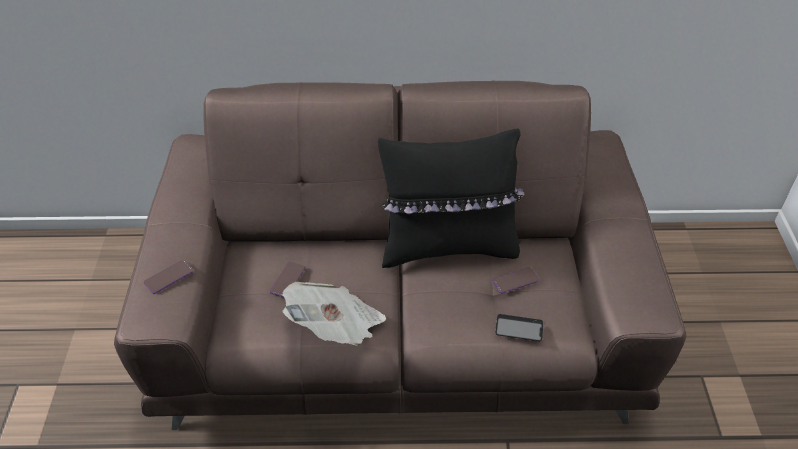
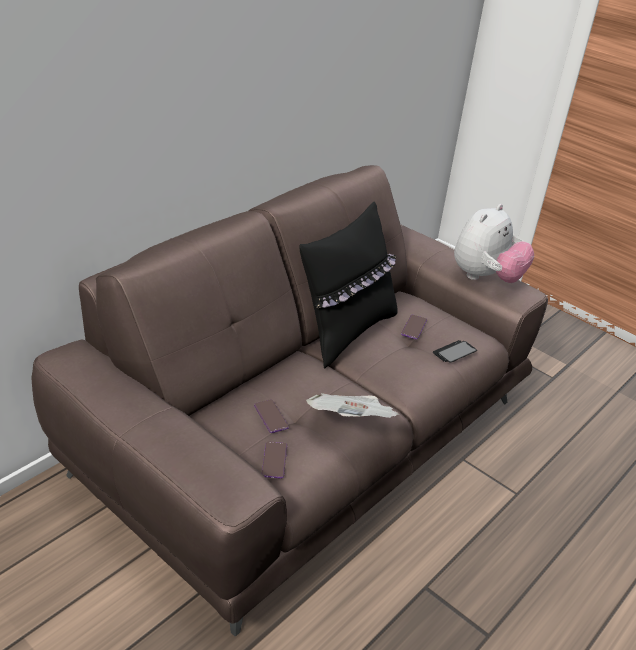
camera: 50 degrees left, 10 degrees down
phone [144,260,194,294] -> phone moved to [262,441,287,479]
none -> plush toy [454,204,534,283]

